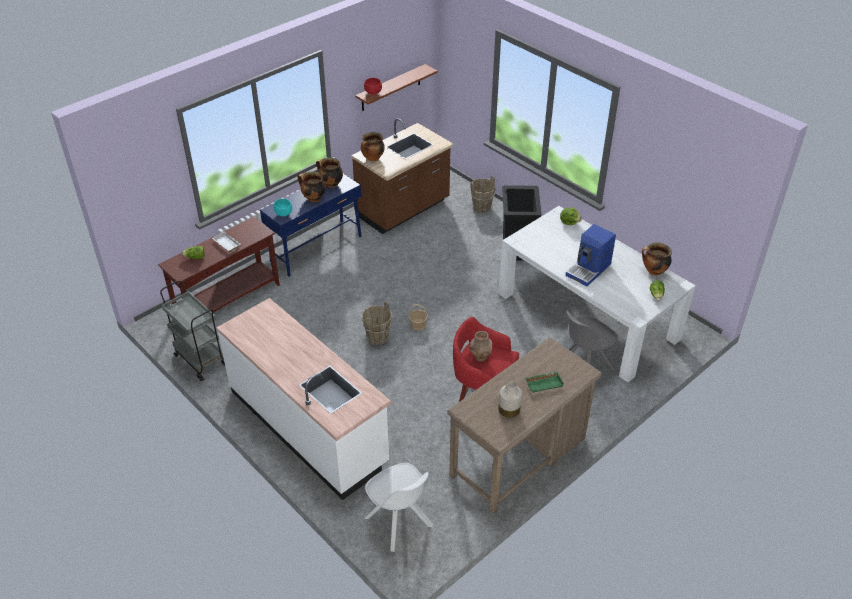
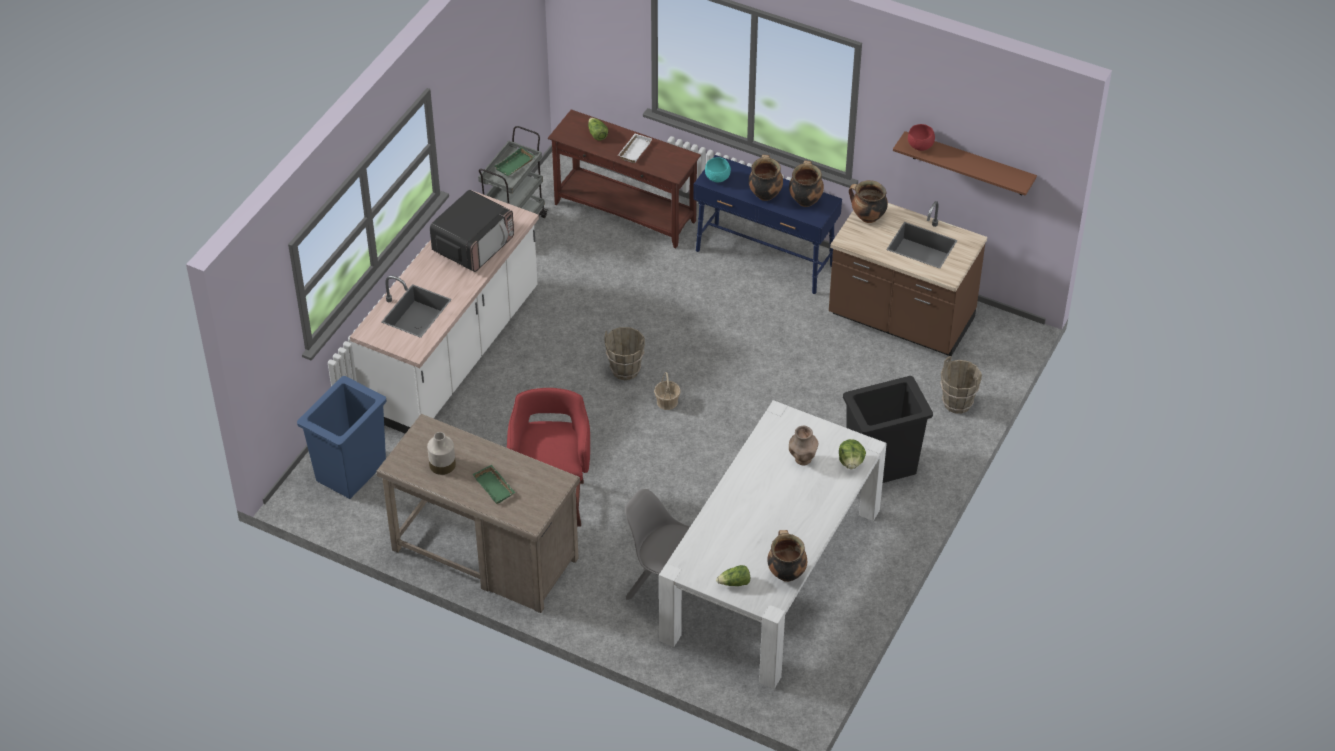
camera: 70 degrees right, 5 degrees up
white chair [364,463,433,552] -> blue trash can [297,376,386,499]
brown vase [470,331,492,362] -> brown vase moved to [789,426,819,466]
coffee machine [565,224,616,286] -> none
none -> microwave [430,190,514,272]
none -> green tray [494,147,535,176]

